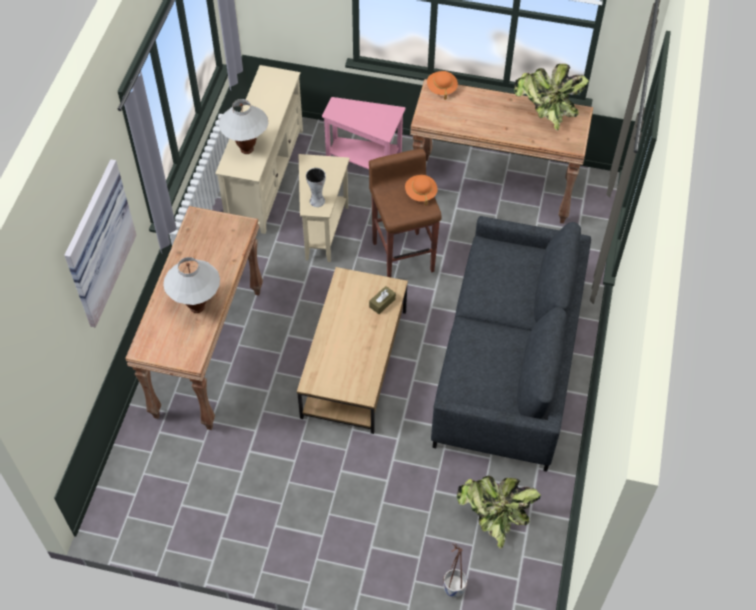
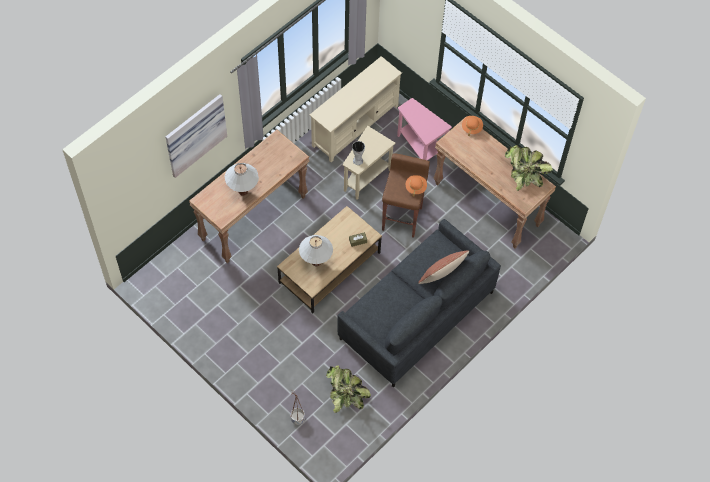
camera: 30 degrees right, 5 degrees up
white table lamp [219,99,268,154] -> white table lamp moved to [299,235,333,266]
none -> pillow [418,250,469,284]

